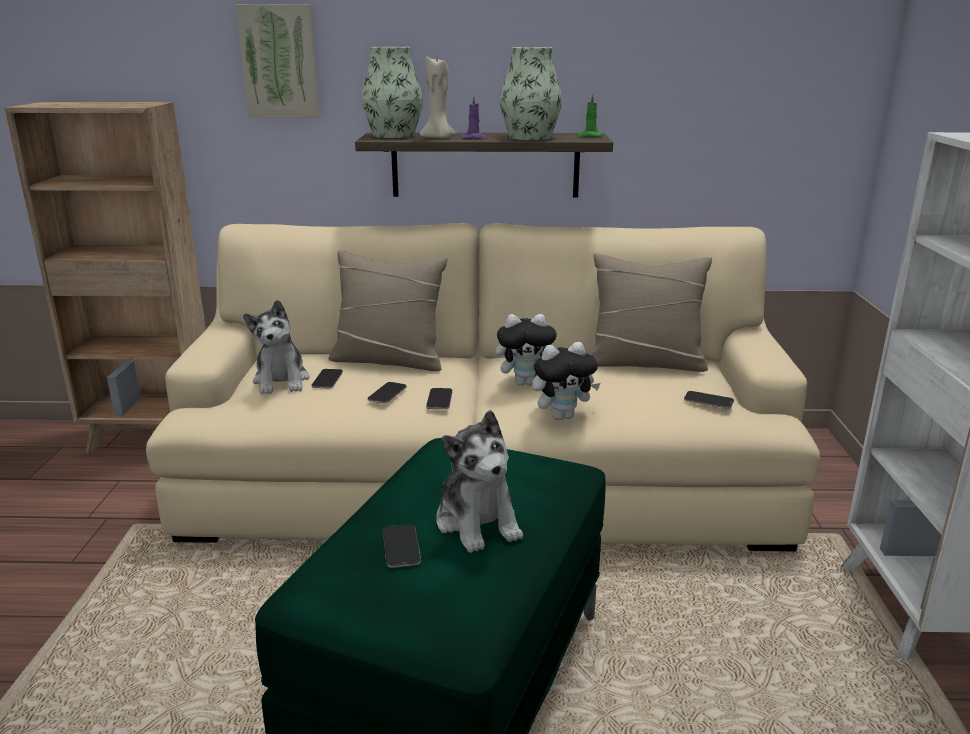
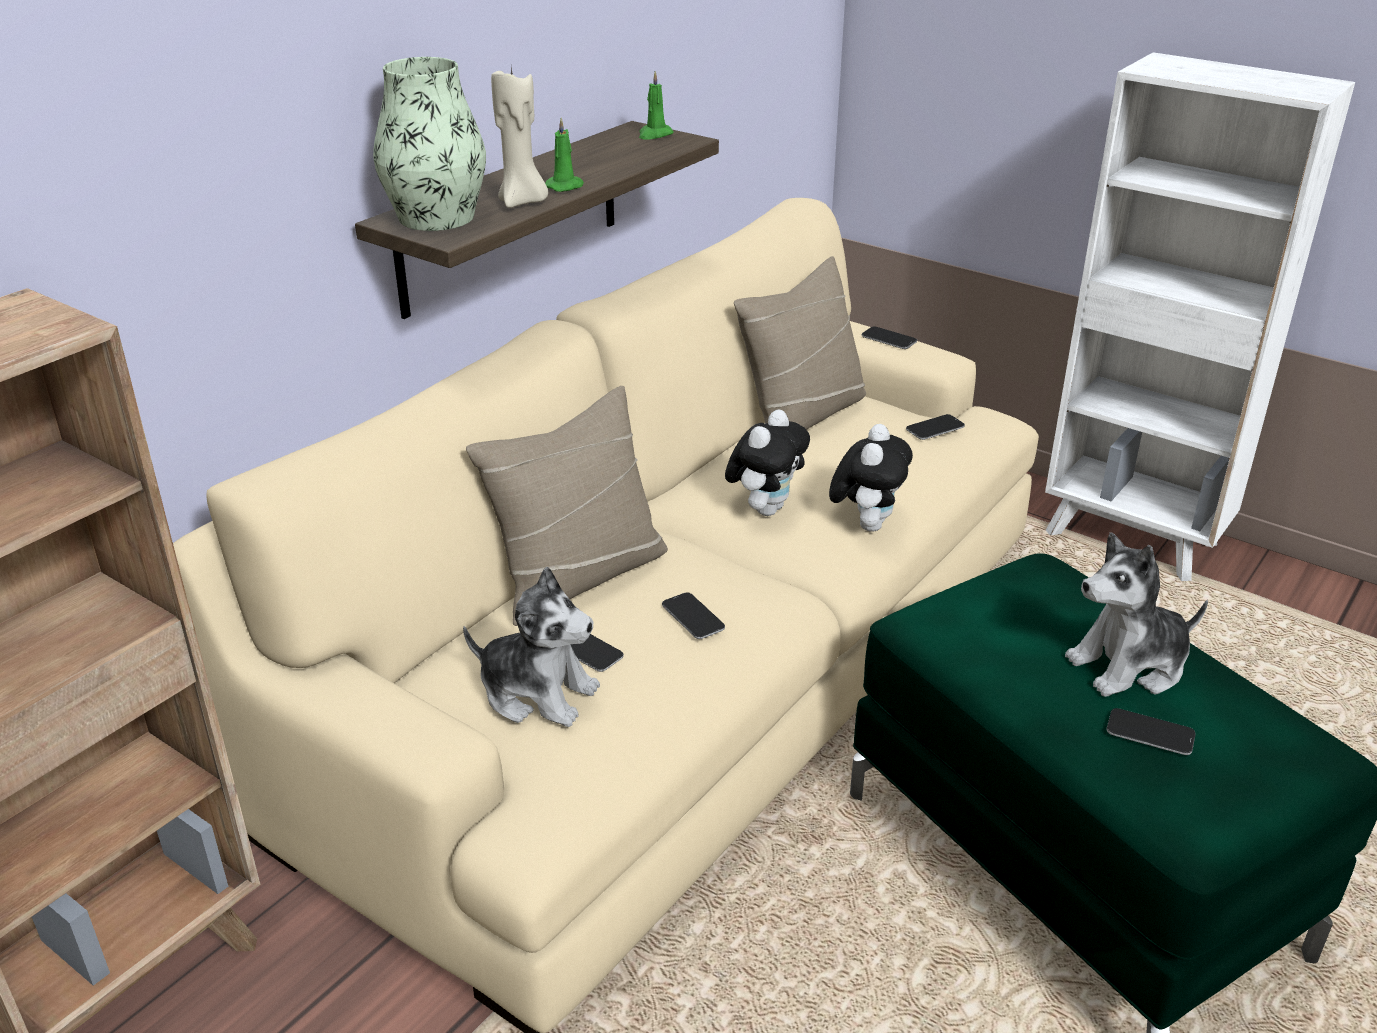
camera: 55 degrees left, 10 degrees up
picture [236,4,320,118] -> none
phone [426,388,453,409] -> phone moved to [861,326,917,349]
plush toy [436,410,523,553] -> plush toy turned 150 degrees clockwise [1065,532,1208,697]
purple candle [462,95,488,139] -> green candle [545,118,584,192]
vase [500,47,562,140] -> none

